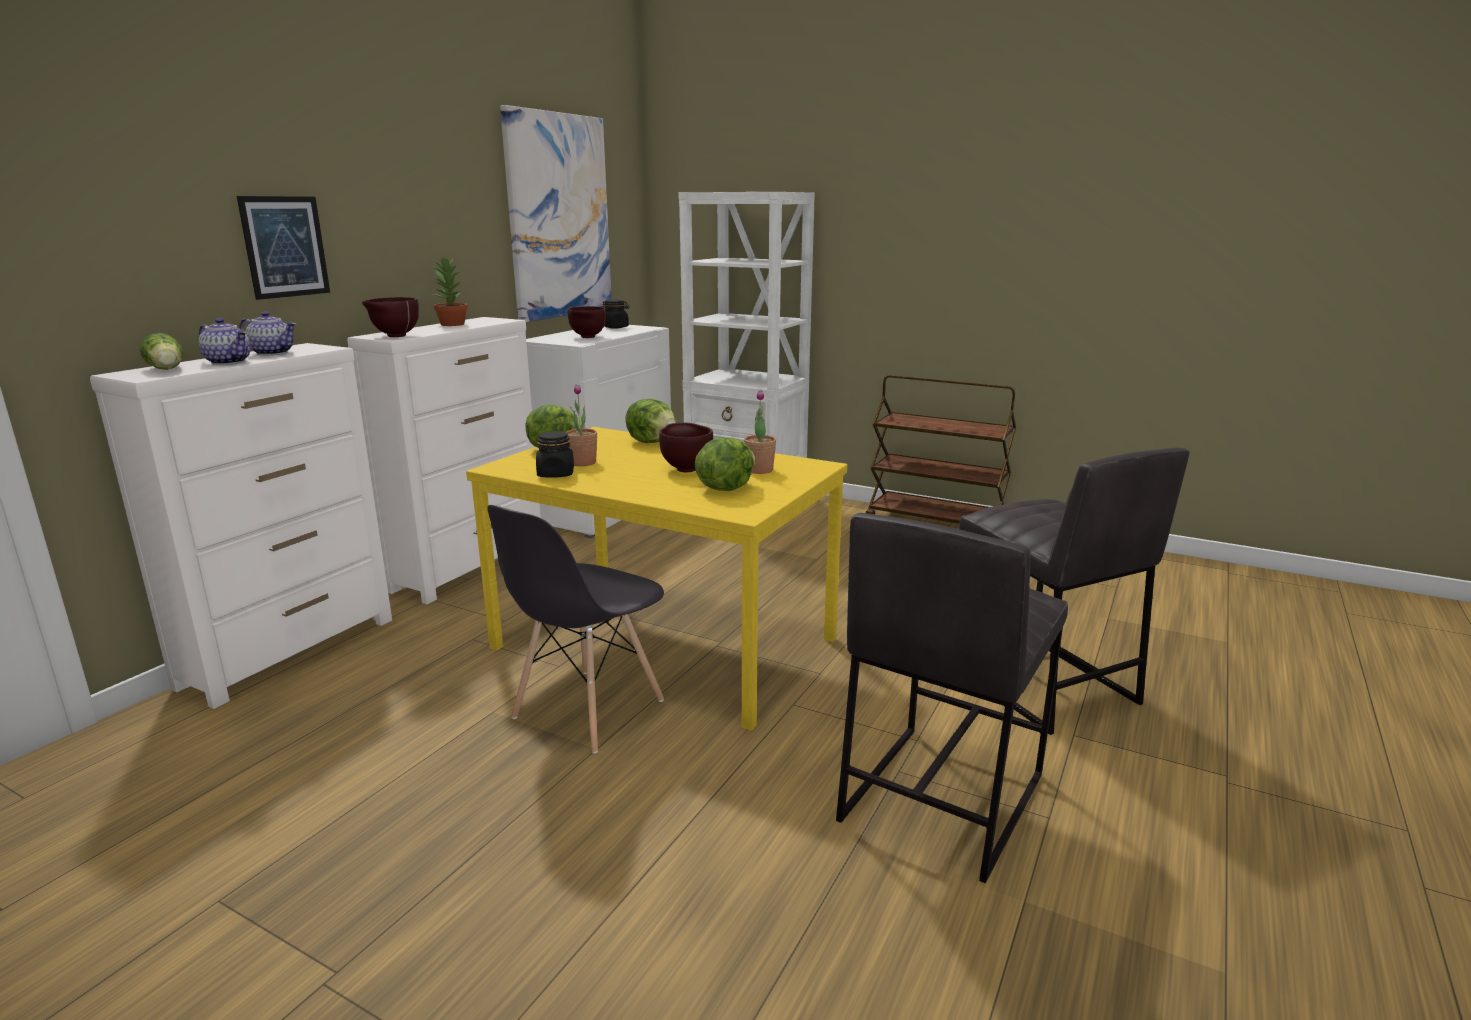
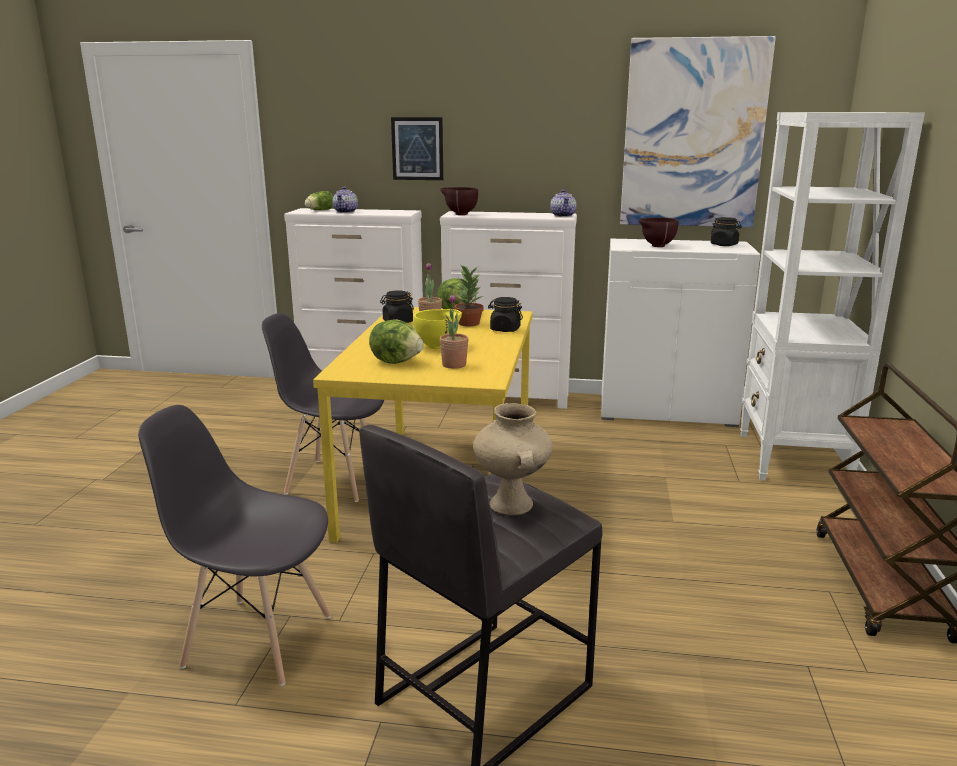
camera: 70 degrees right, 0 degrees up
teapot [239,311,296,355] -> teapot moved to [550,190,577,217]
potted plant [431,256,468,326] -> potted plant moved to [454,265,484,326]
lettuce [625,399,676,443] -> black jar [488,297,523,332]
brown bowl [659,423,713,472] -> yellow bowl [413,309,462,349]
grey stool [836,513,1068,883] -> grey chair [138,405,331,686]
none -> beige vase [473,403,553,515]

